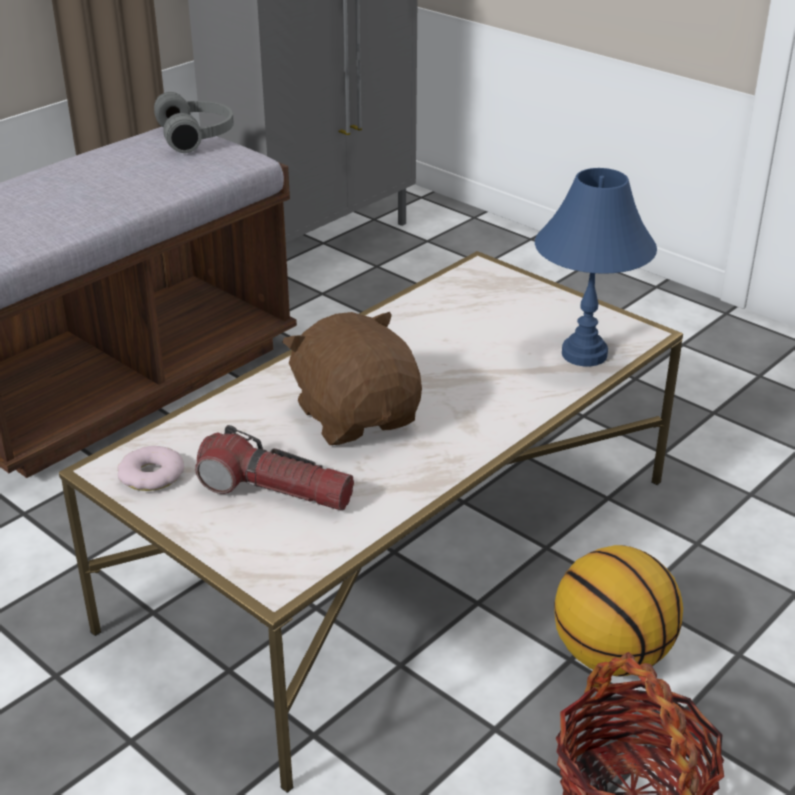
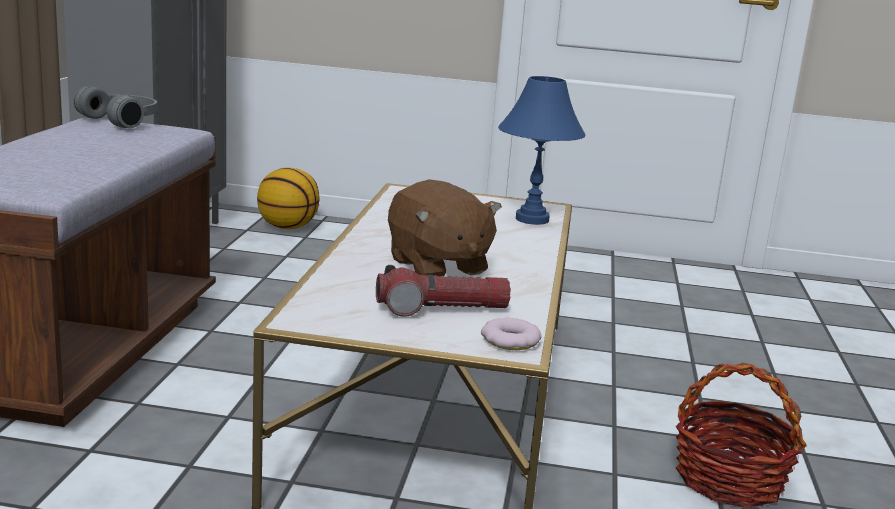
camera: 35 degrees left, 15 degrees down
donut [117,446,184,491] -> donut moved to [481,318,541,350]
brown plush toy [282,312,422,445] -> brown plush toy turned 150 degrees counterclockwise [388,179,502,276]
basketball [554,545,683,677] -> basketball moved to [257,167,319,229]

